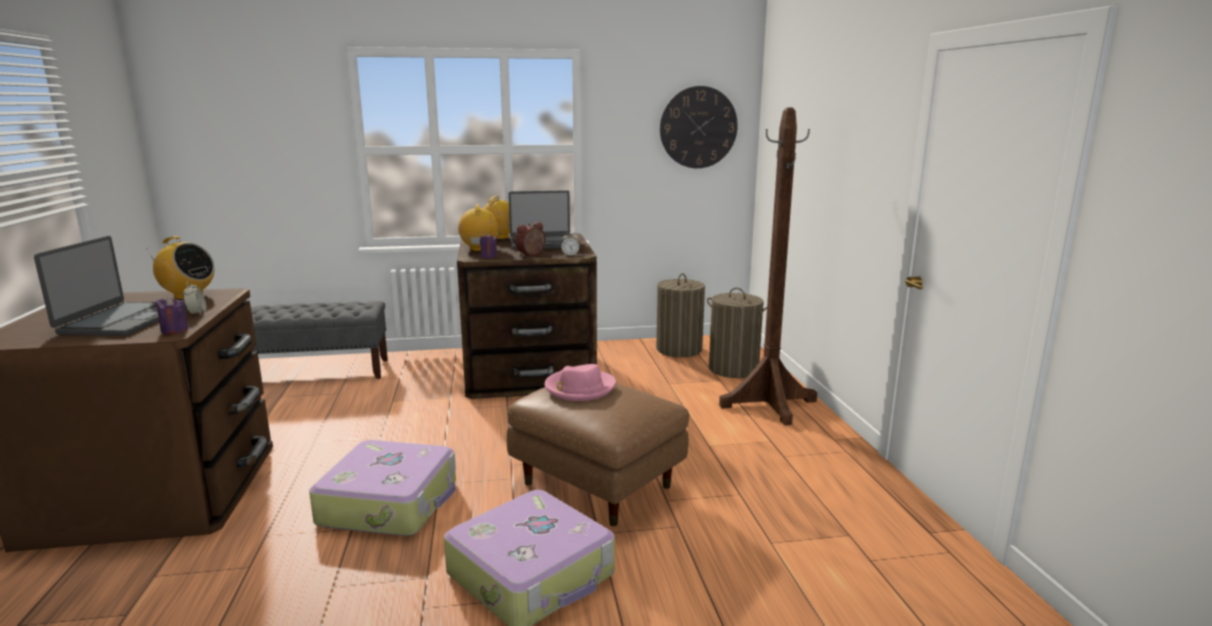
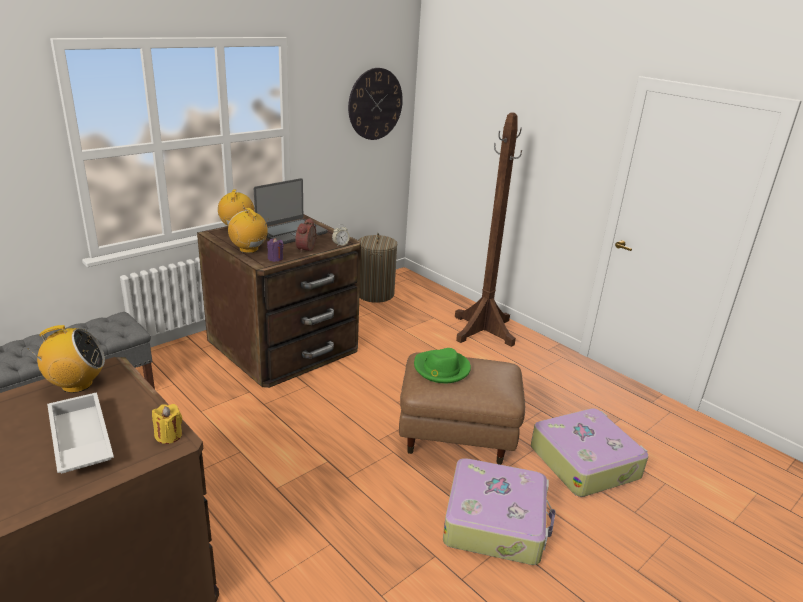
camera: 35 degrees left, 10 degrees up
laptop [34,236,187,336] -> white tray [47,392,114,474]
purple candle [155,297,189,334] -> yellow candle [152,404,182,444]
alarm clock [183,281,207,315] -> none
suitcase [309,440,456,536] -> suitcase moved to [531,408,649,497]
pink hat [544,364,616,401] -> green hat [414,348,471,383]
laundry basket [707,288,767,378] -> none

